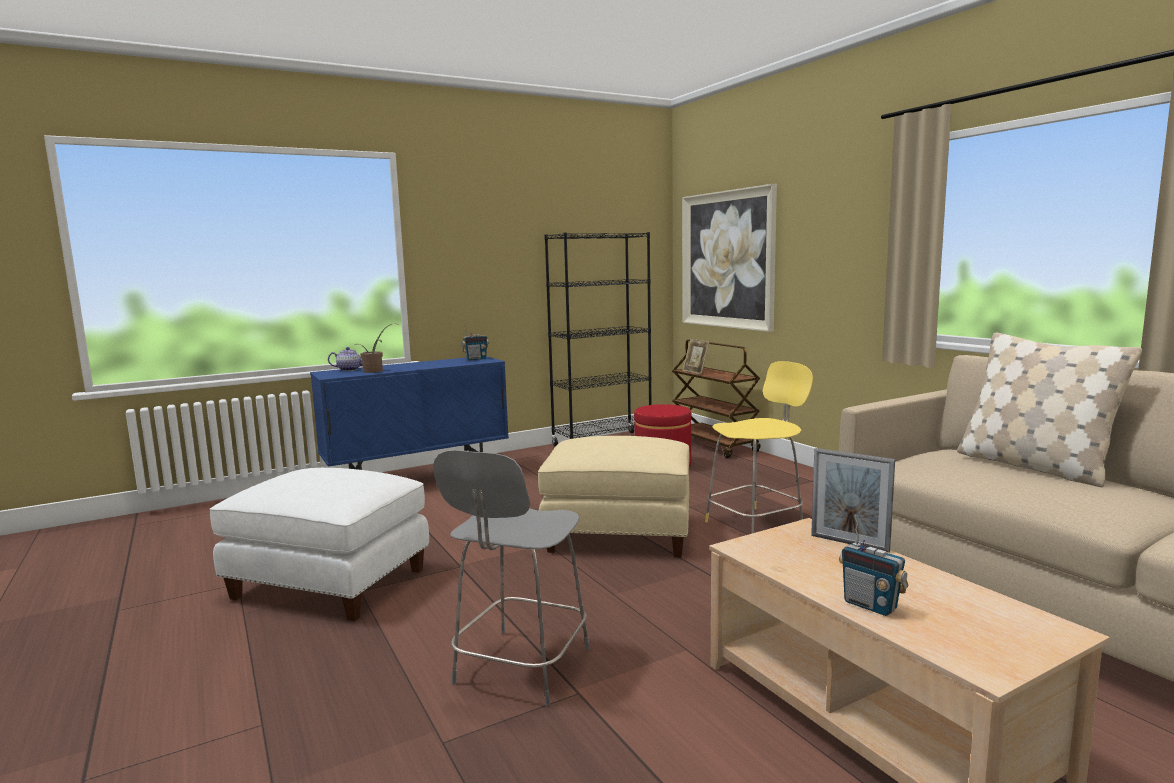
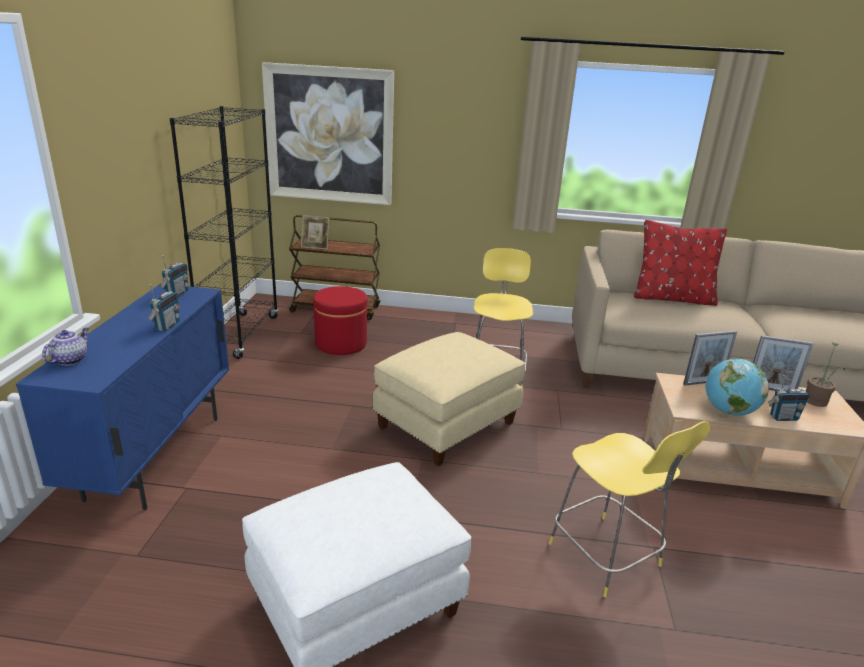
camera: 55 degrees left, 15 degrees up
potted plant [353,323,400,373] -> potted plant moved to [806,342,845,407]
grey stool [433,450,590,706] -> yellow stool [549,421,710,597]
beige pillow [957,333,1142,487] -> red pillow [634,220,727,306]
none -> radio [148,284,179,331]
none -> globe [706,358,769,416]
none -> picture frame [753,335,814,391]

